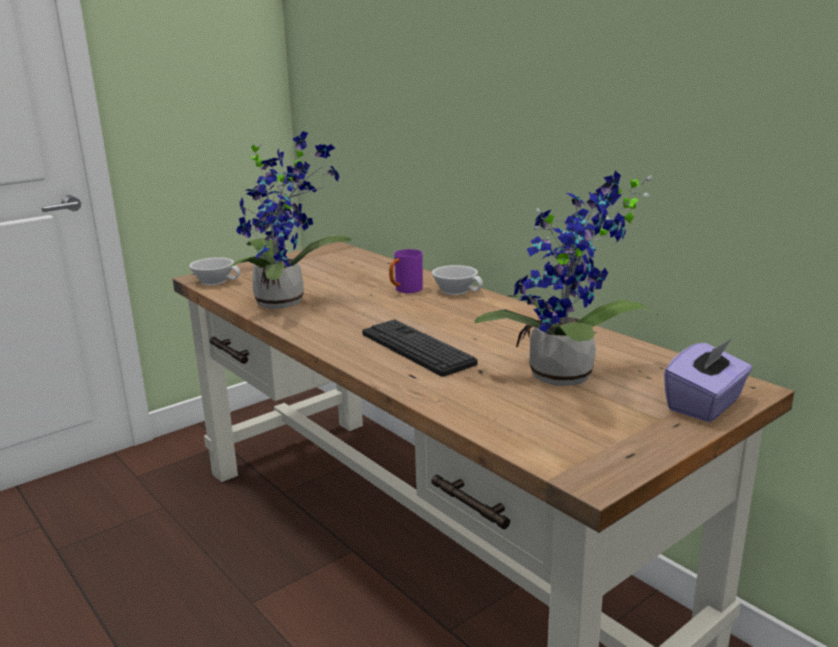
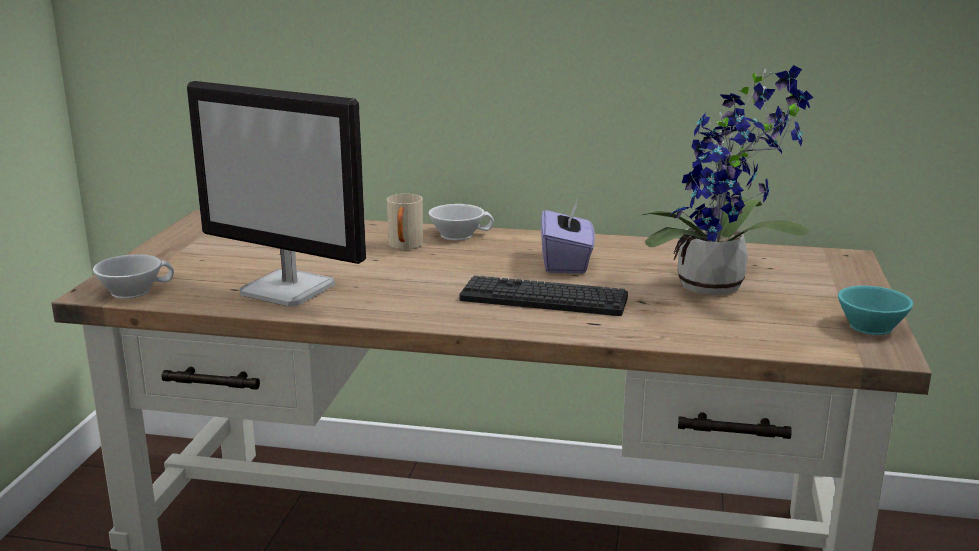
camera: 40 degrees left, 0 degrees up
potted plant [231,131,352,309] -> monitor [187,81,366,306]
purple mug [389,249,423,293] -> beige mug [387,194,423,249]
purple tissue box [664,339,752,422] -> purple tissue box moved to [541,201,595,273]
none -> turquoise cup [838,286,913,335]

